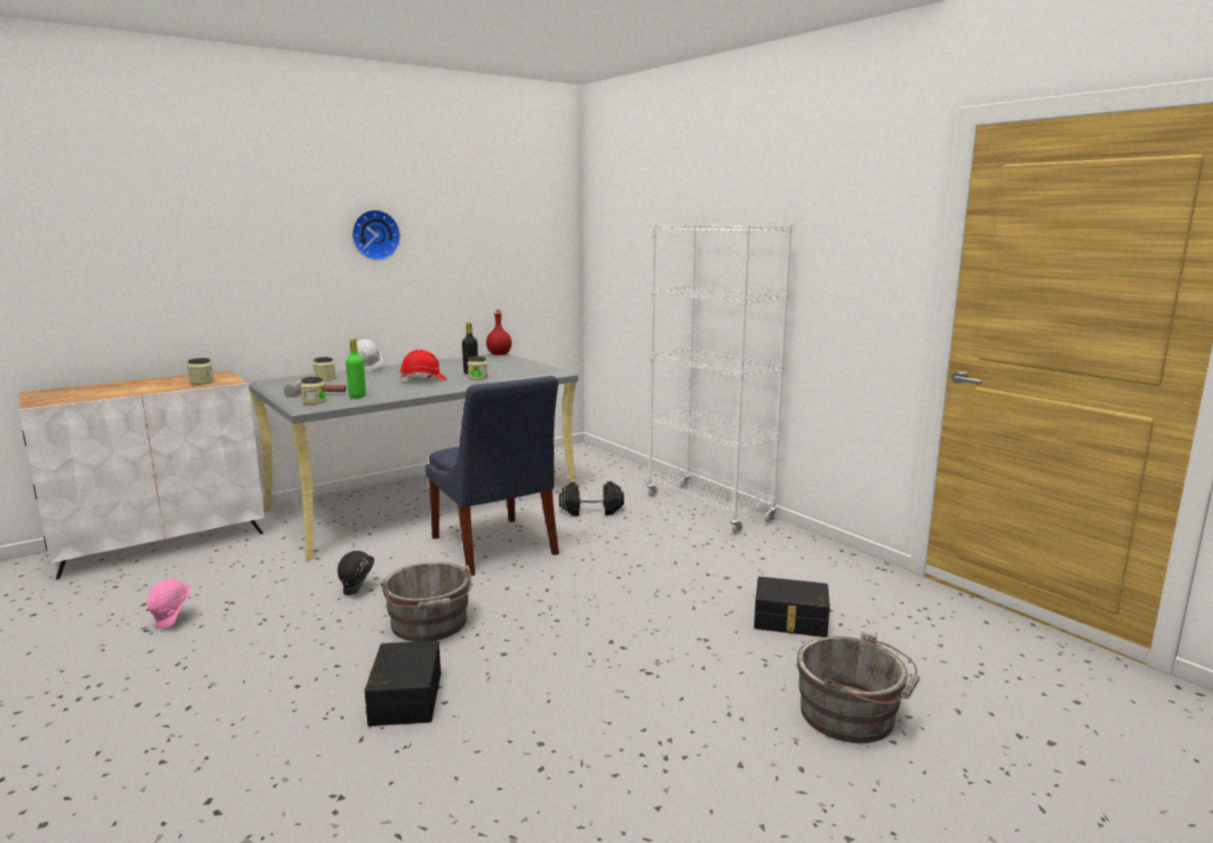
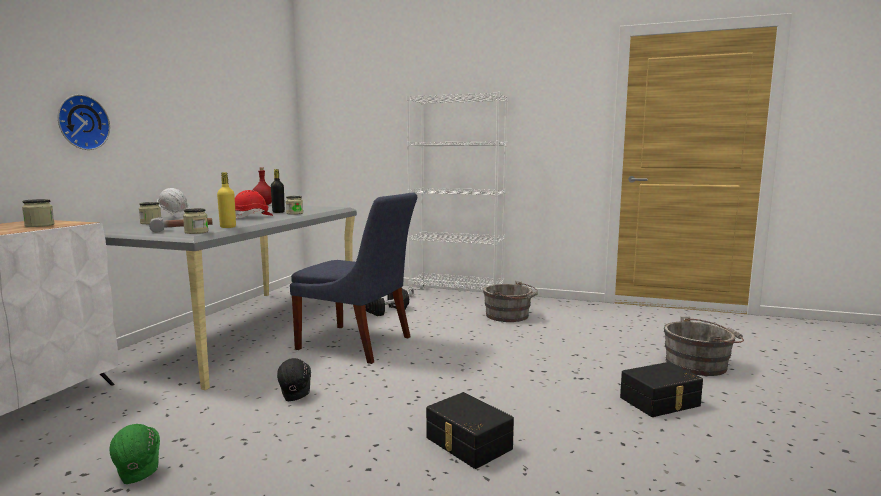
camera: 35 degrees left, 5 degrees down
pink hard hat [147,579,190,629] -> green hard hat [110,424,160,484]
green bottle [346,339,366,398] -> yellow bottle [217,172,236,228]
wall clock [352,209,401,261] -> wall clock moved to [58,94,110,150]
grey bucket [380,562,472,642] -> grey bucket moved to [483,281,538,322]
black storage box [754,577,830,637] -> black storage box moved to [620,362,703,417]

